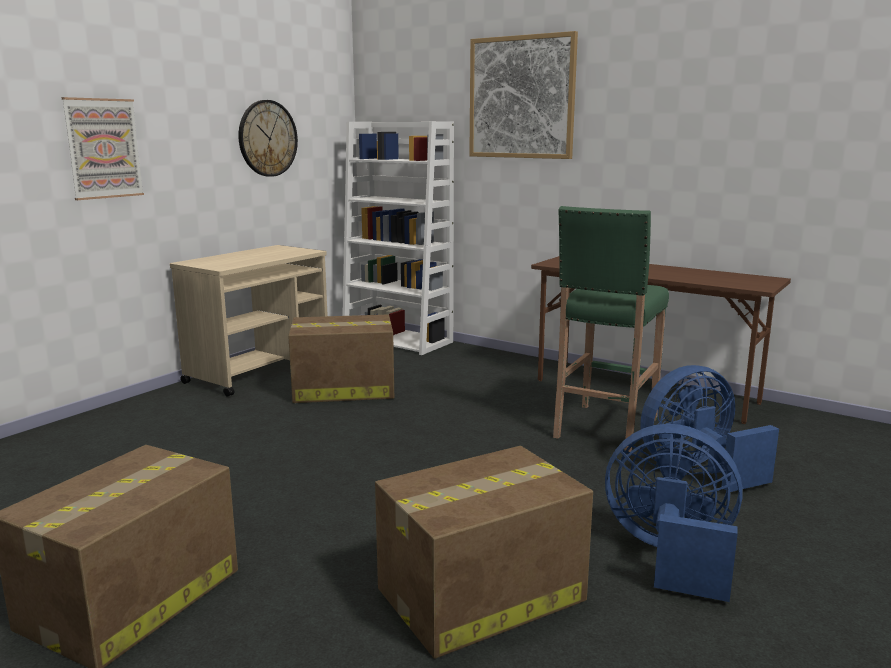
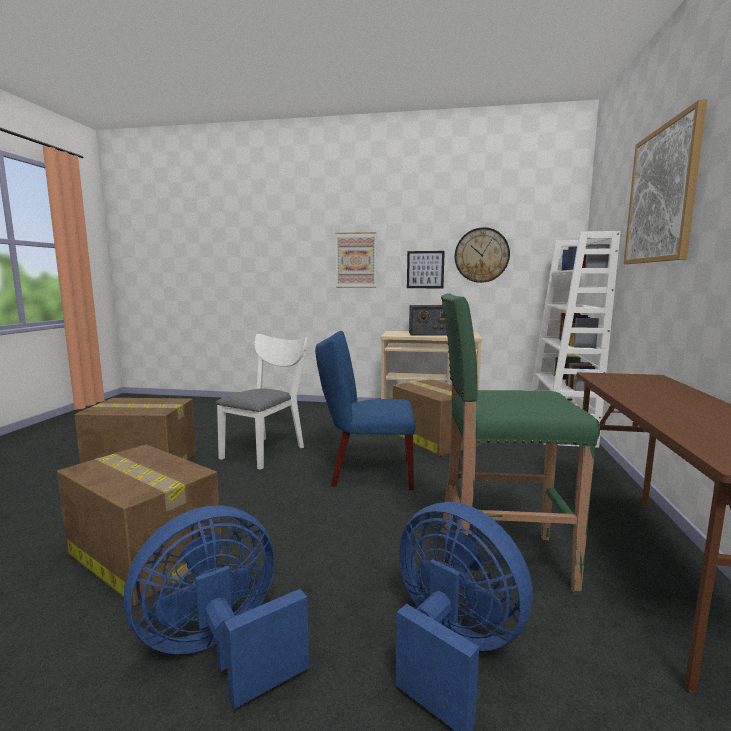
camera: 65 degrees right, 5 degrees down
blue fan [605,424,743,602] -> blue fan turned 120 degrees counterclockwise [124,505,309,709]
none -> white chair [216,334,308,470]
none -> blue chair [315,331,416,490]
none -> picture [407,251,445,288]
none -> radio [409,305,447,336]

